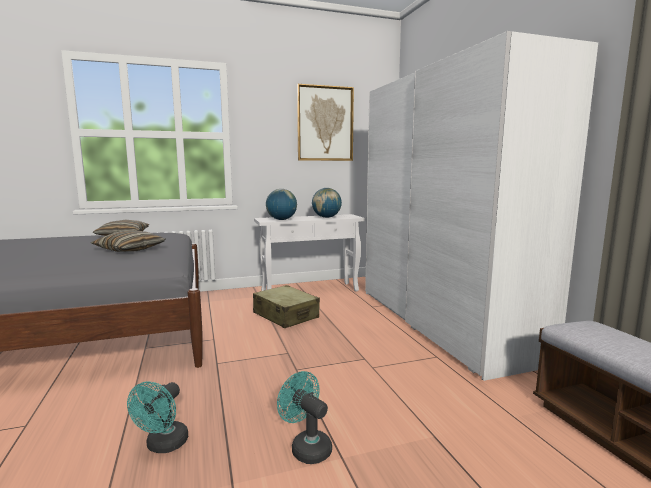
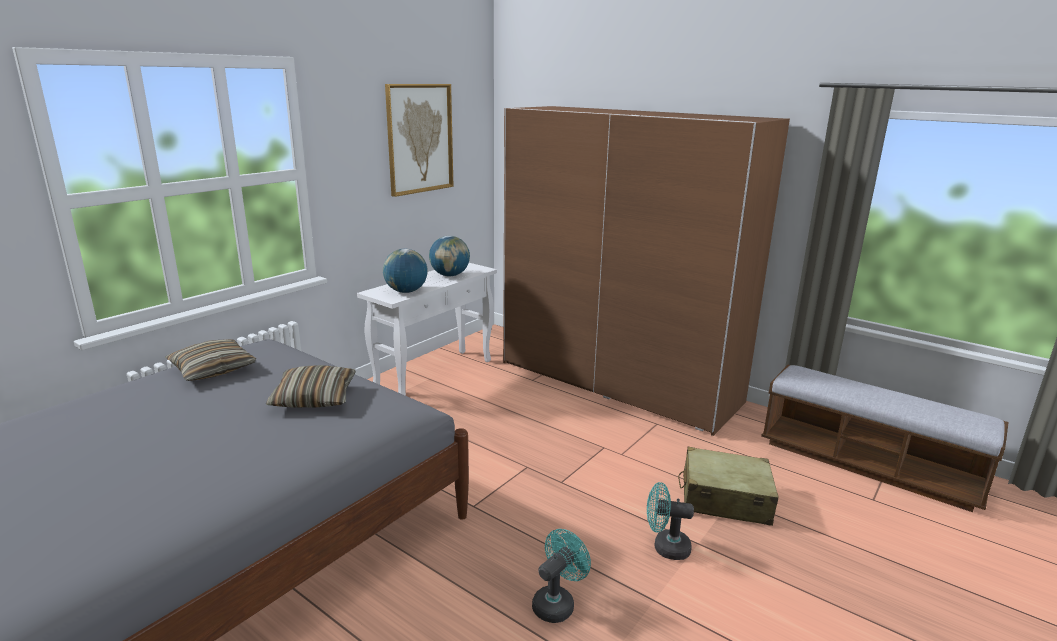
camera: 35 degrees left, 10 degrees up
turquoise fan [127,381,188,453] -> turquoise fan turned 120 degrees counterclockwise [532,529,591,623]
beige suitcase [253,285,320,328] -> beige suitcase moved to [678,447,779,526]
white wardrobe [365,31,598,381] -> brown wardrobe [503,106,790,436]

